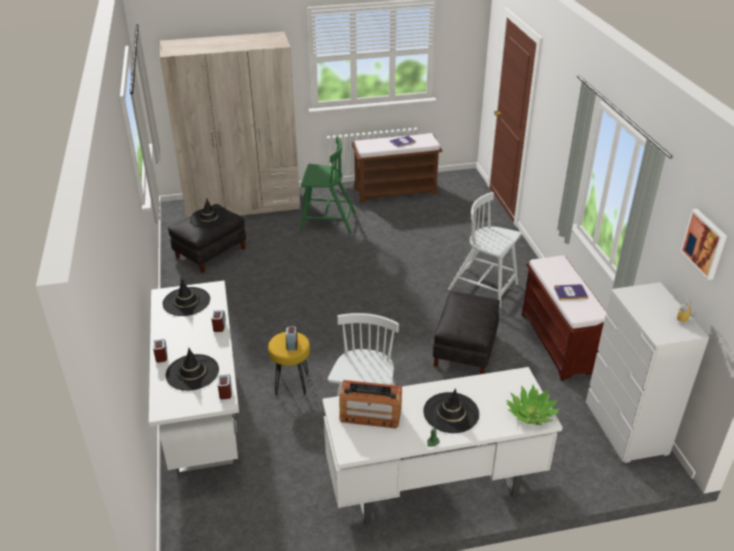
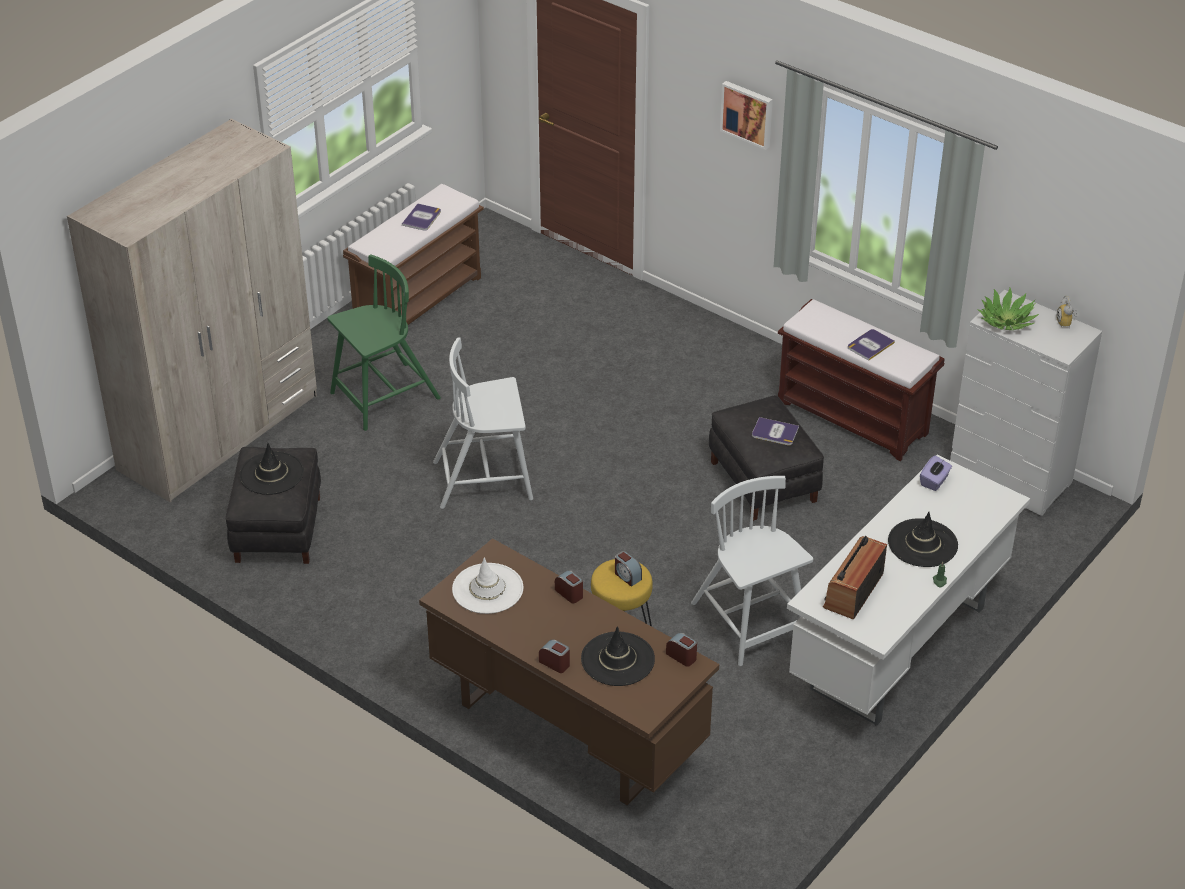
camera: 40 degrees left, 5 degrees up
white desk [149,280,239,474] -> brown desk [419,538,719,806]
black hat [163,278,210,316] -> white hat [452,558,523,614]
radio [339,380,402,429] -> radio turned 150 degrees clockwise [823,536,887,620]
white chair [448,192,522,308] -> white chair moved to [433,337,533,509]
potted plant [506,385,561,425] -> potted plant moved to [977,288,1039,330]
picture [680,209,727,280] -> picture moved to [720,81,773,150]
none -> book [752,417,799,445]
none -> purple tissue box [920,455,952,491]

